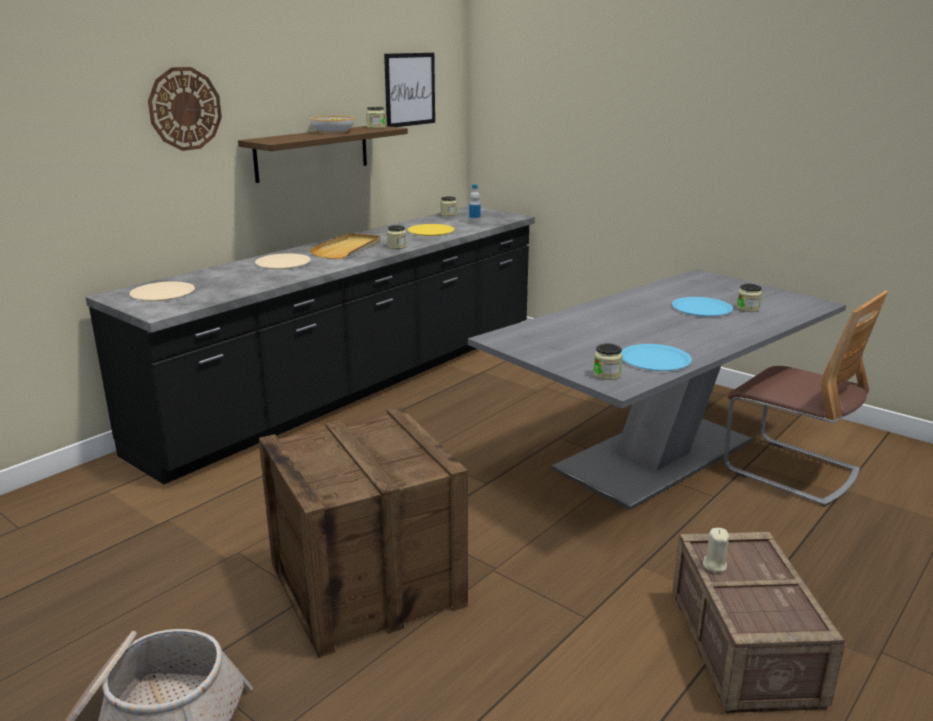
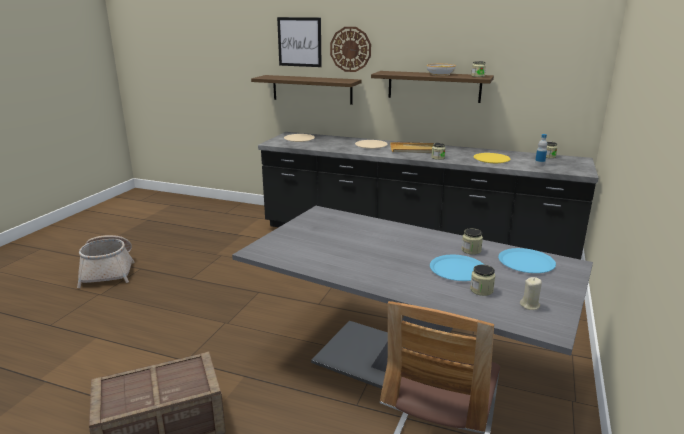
camera: 70 degrees right, 0 degrees up
crate [259,407,468,658] -> none
picture [384,53,435,127] -> picture moved to [277,17,322,67]
jar [593,343,623,380] -> jar moved to [461,228,483,255]
blue plate [621,344,692,371] -> blue plate moved to [498,248,556,273]
beige candle [702,528,729,572] -> beige candle moved to [520,277,542,310]
none -> shelf [251,75,362,105]

